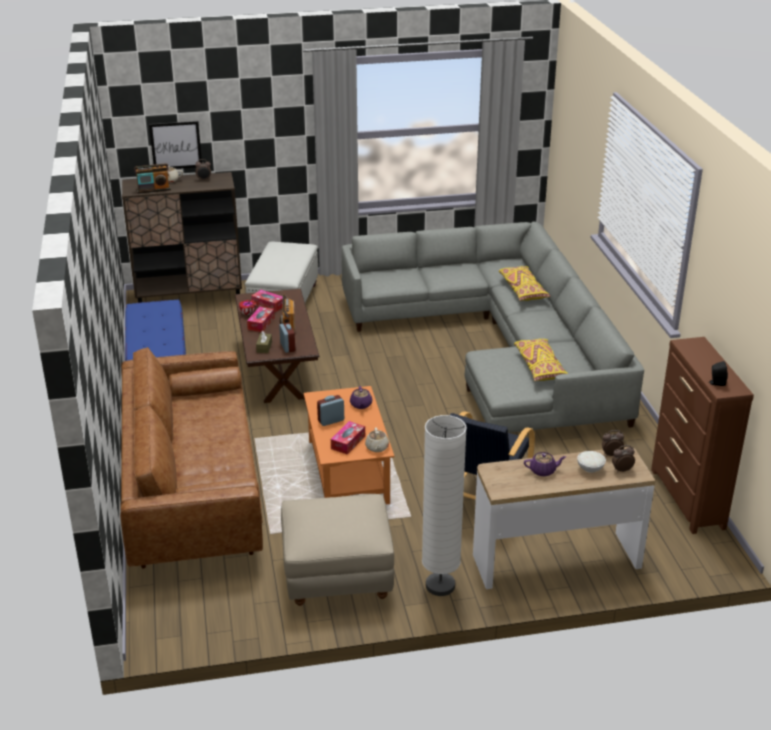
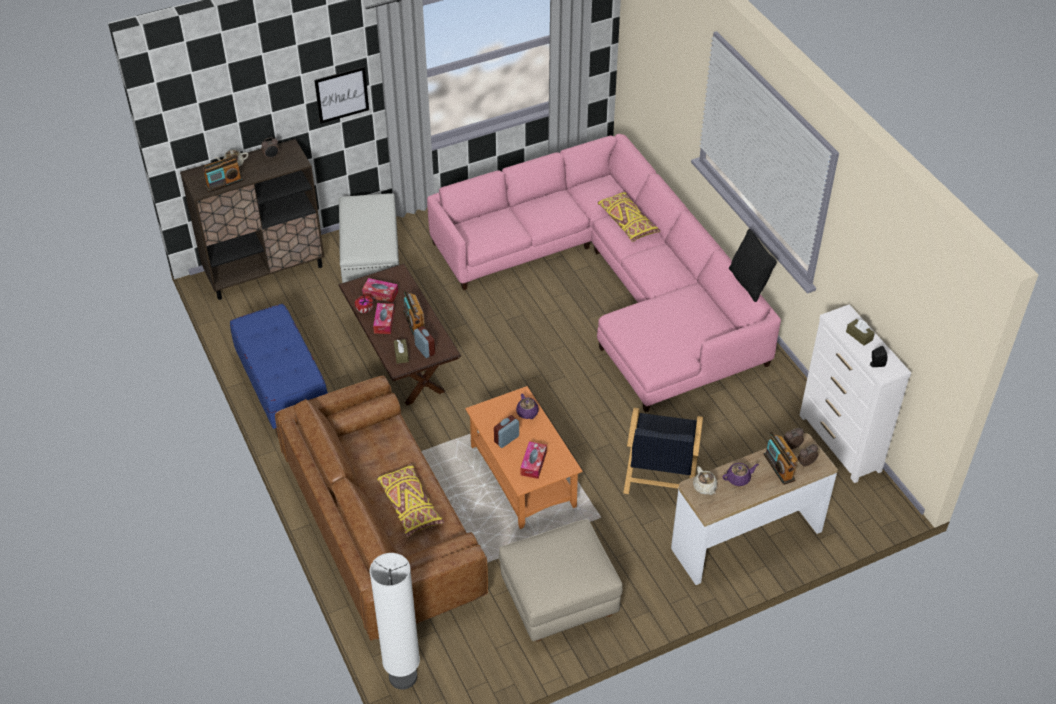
camera: 15 degrees left, 15 degrees up
picture [149,121,202,169] -> picture moved to [314,66,369,124]
grey sofa [342,221,644,433] -> pink sofa [427,134,781,412]
beige teapot [365,427,389,452] -> beige teapot moved to [693,466,718,495]
white floor lamp [422,415,467,596] -> white floor lamp moved to [370,553,420,690]
yellow pillow [514,339,568,381] -> yellow pillow moved to [377,464,444,537]
white bowl [577,451,606,473] -> radio [763,432,798,485]
brown dresser [651,337,754,534] -> white dresser [799,304,911,483]
none -> black pillow [729,229,777,302]
none -> brown tissue box [846,319,875,346]

